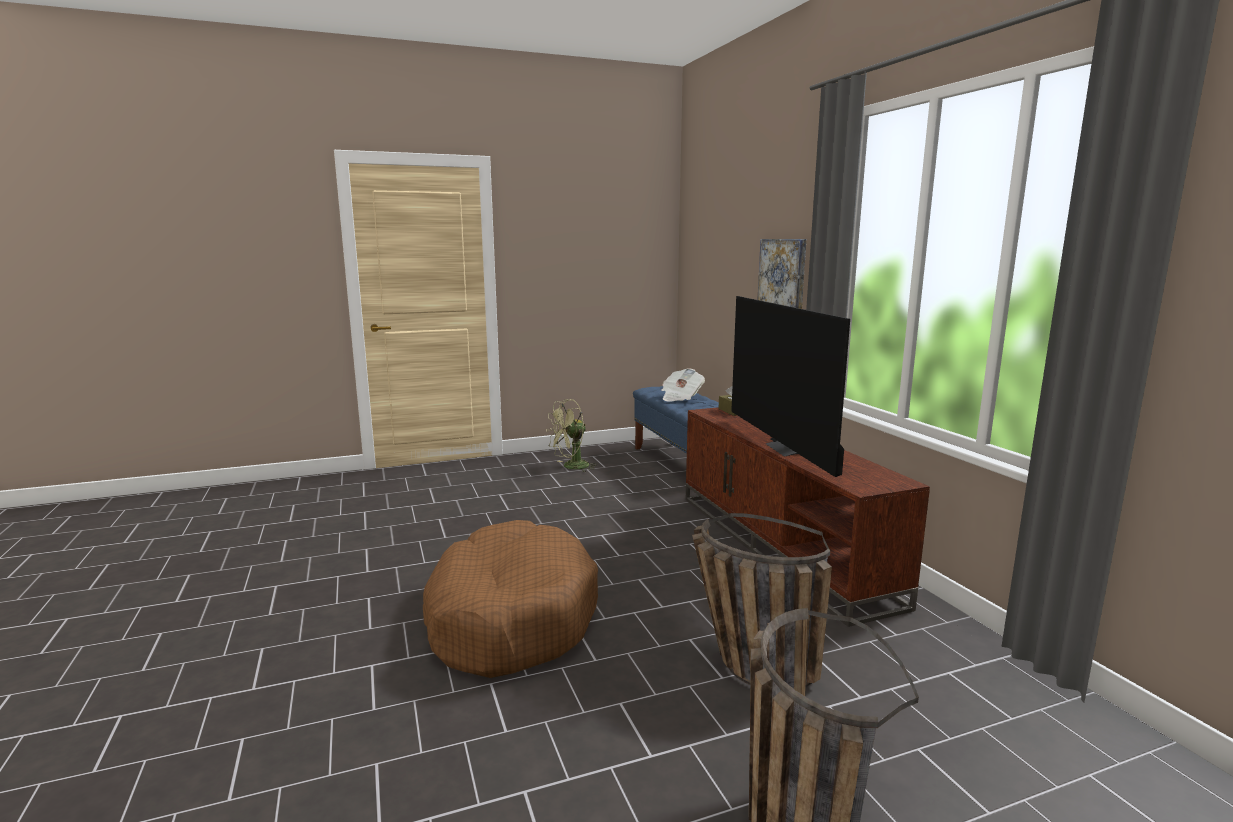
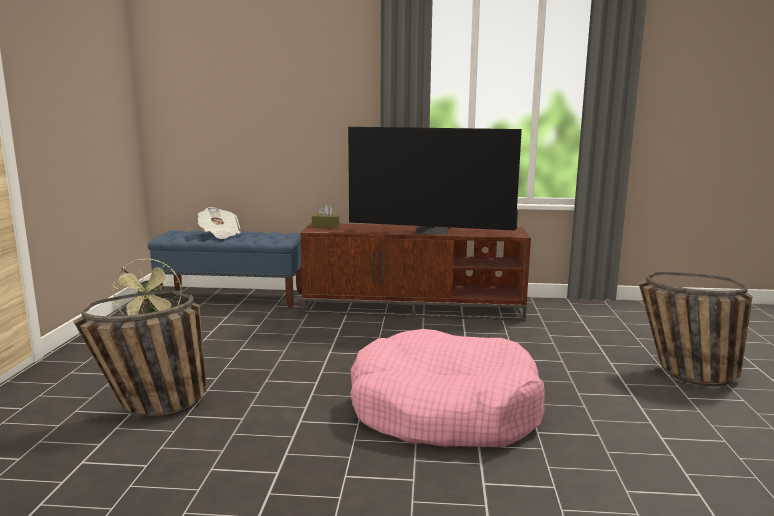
camera: 65 degrees left, 0 degrees up
brown dog bed [423,520,598,678] -> pink dog bed [350,329,545,447]
basket [692,513,832,687] -> basket moved to [73,290,207,418]
picture [757,239,806,309] -> none

